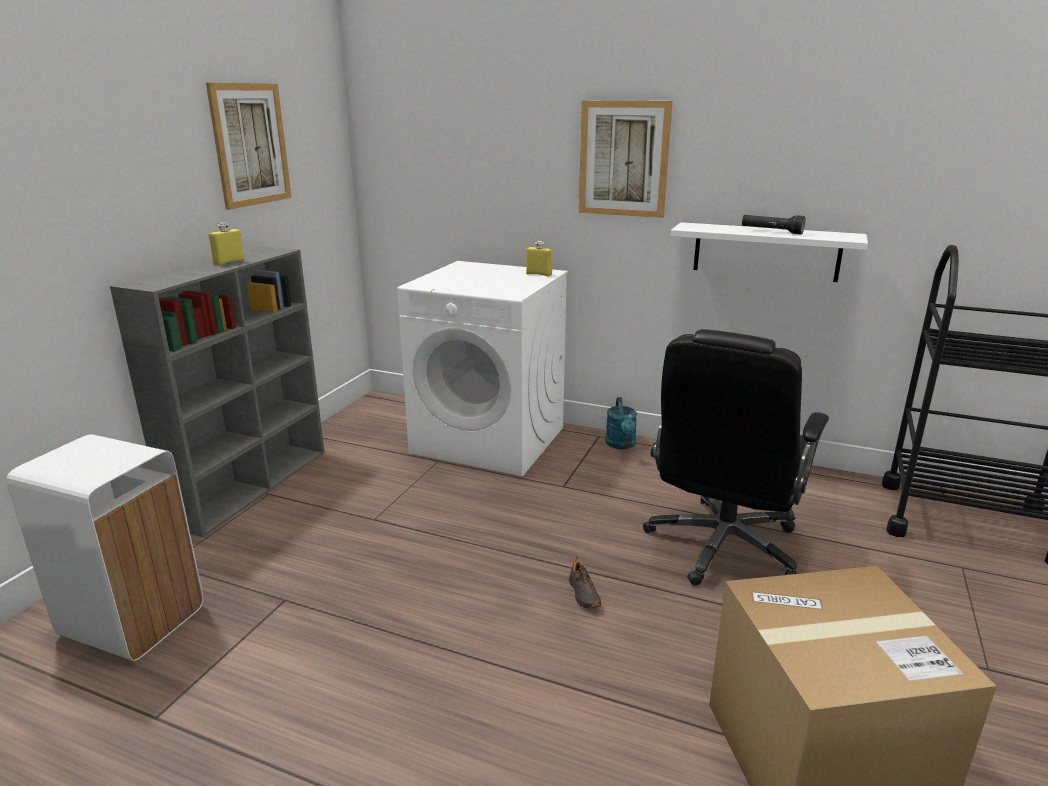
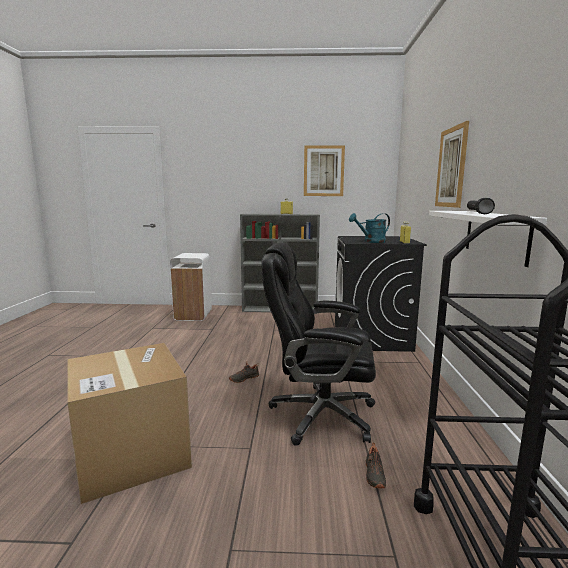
camera: 70 degrees right, 10 degrees down
white washing machine [397,261,568,476] -> black washing machine [335,236,427,352]
turquoise watering can [605,397,637,449] -> turquoise watering can moved to [349,213,390,243]
none -> black shoe [366,443,386,488]

